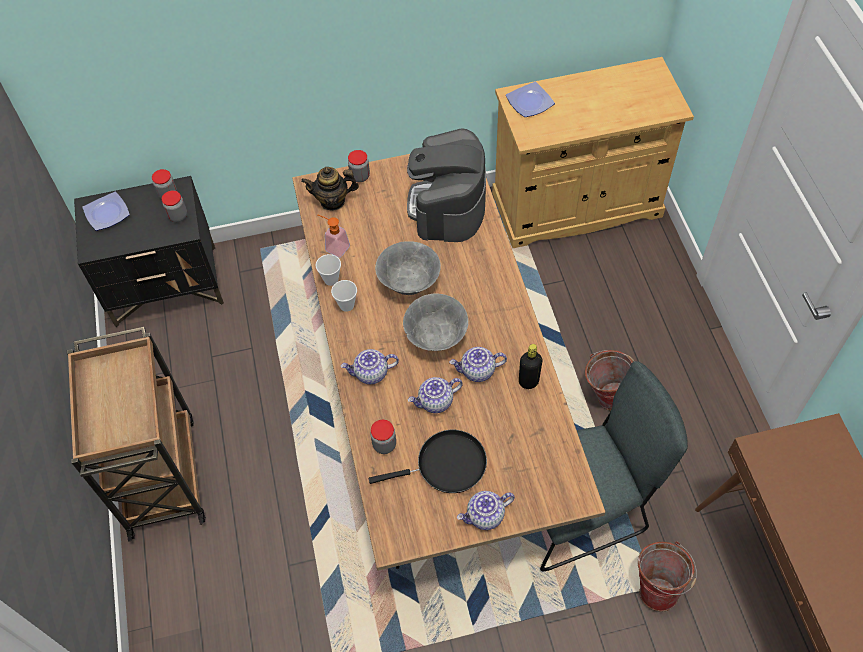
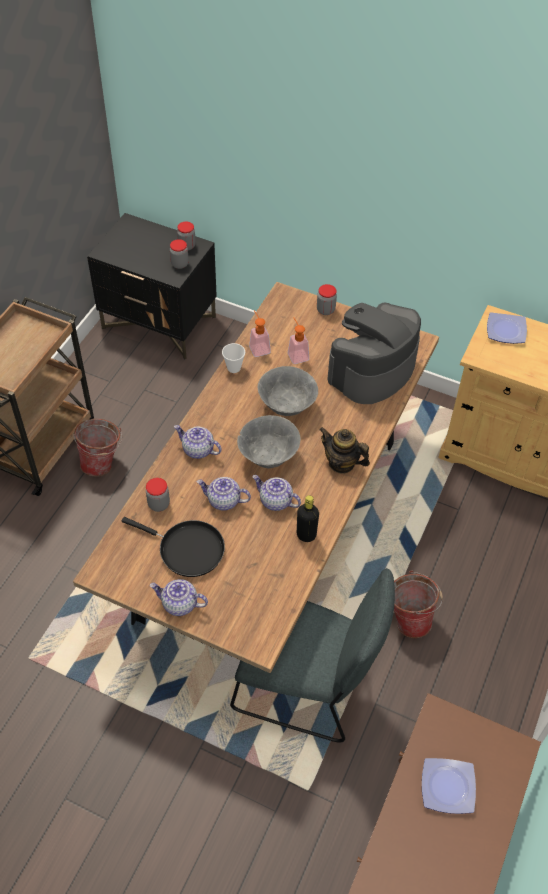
camera: 35 degrees right, 5 degrees down
plate [82,192,130,231] -> plate moved to [422,758,476,814]
teapot [301,167,359,211] -> teapot moved to [319,427,370,474]
cup [331,280,357,312] -> none
bucket [638,541,697,612] -> bucket moved to [73,419,122,477]
none -> soap dispenser [288,317,309,364]

